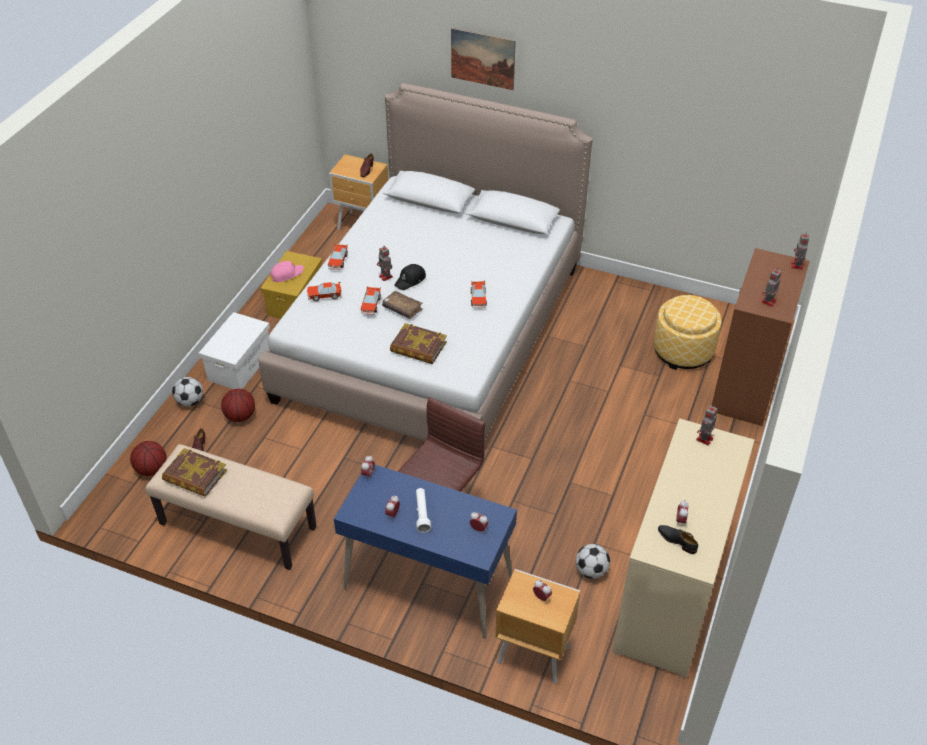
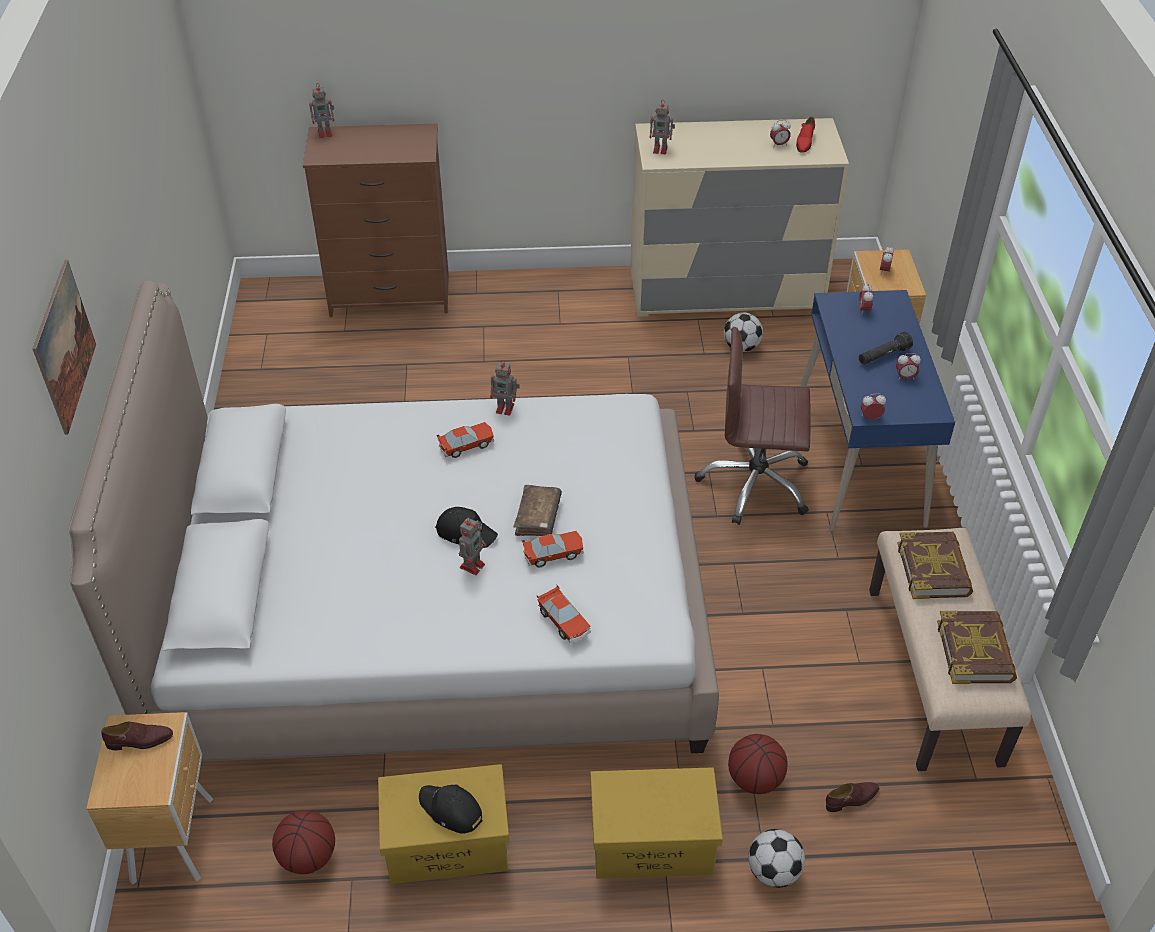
camera: 115 degrees left, 0 degrees up
basketball [130,441,167,476] -> basketball moved to [272,810,335,874]
white storage box [199,312,270,389] -> yellow storage box [590,767,723,879]
pink cap [270,261,303,282] -> black cap [419,785,483,834]
toy car [328,243,348,270] -> none
book [390,323,447,364] -> book moved to [897,532,973,599]
white flashlight [416,488,431,533] -> black flashlight [859,332,913,365]
ottoman [654,295,722,370] -> none
black shoe [658,525,698,554] -> red shoe [796,117,815,153]
toy robot [761,267,781,307] -> toy robot moved to [490,360,520,415]

